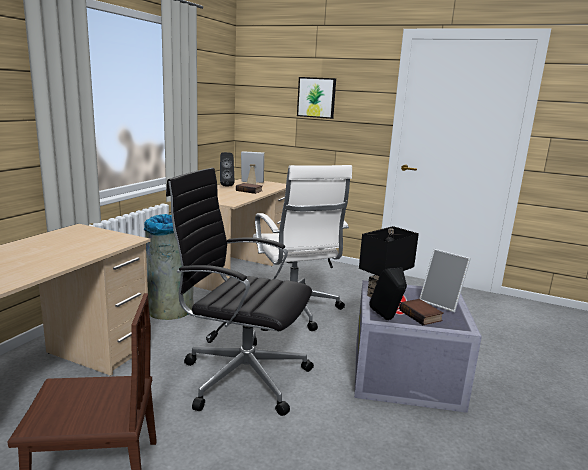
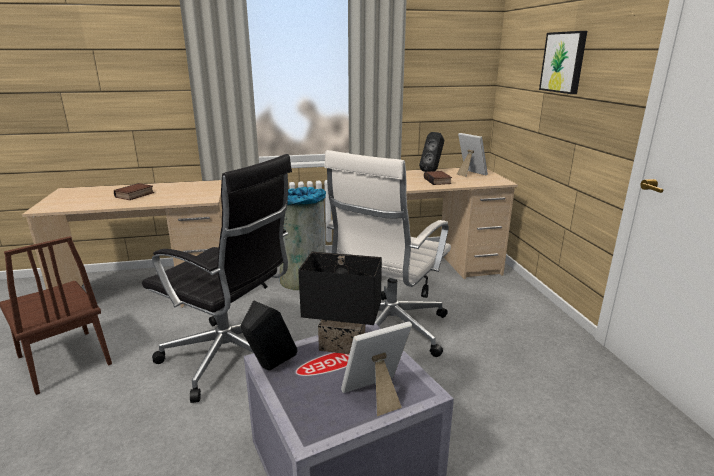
camera: 55 degrees right, 5 degrees up
black office chair [166,168,314,416] -> black office chair turned 135 degrees clockwise [142,154,292,403]
book [399,299,444,325] -> book moved to [114,183,154,200]
picture frame [419,249,471,312] -> picture frame turned 60 degrees clockwise [341,321,412,416]

